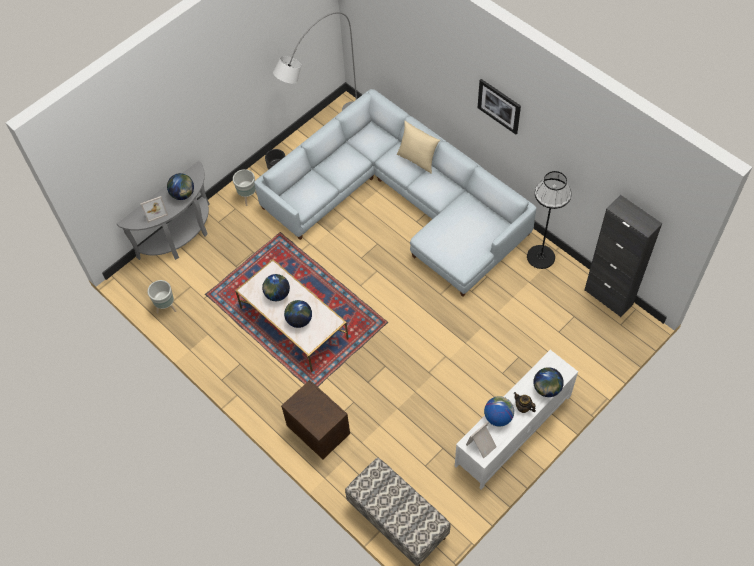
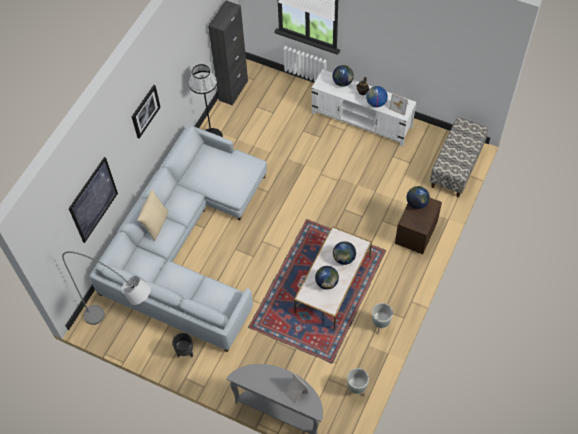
camera: 110 degrees left, 0 degrees up
globe [167,173,194,200] -> globe moved to [406,186,430,209]
grey planter [233,169,257,206] -> grey planter moved to [372,303,393,334]
none -> picture [68,157,118,243]

